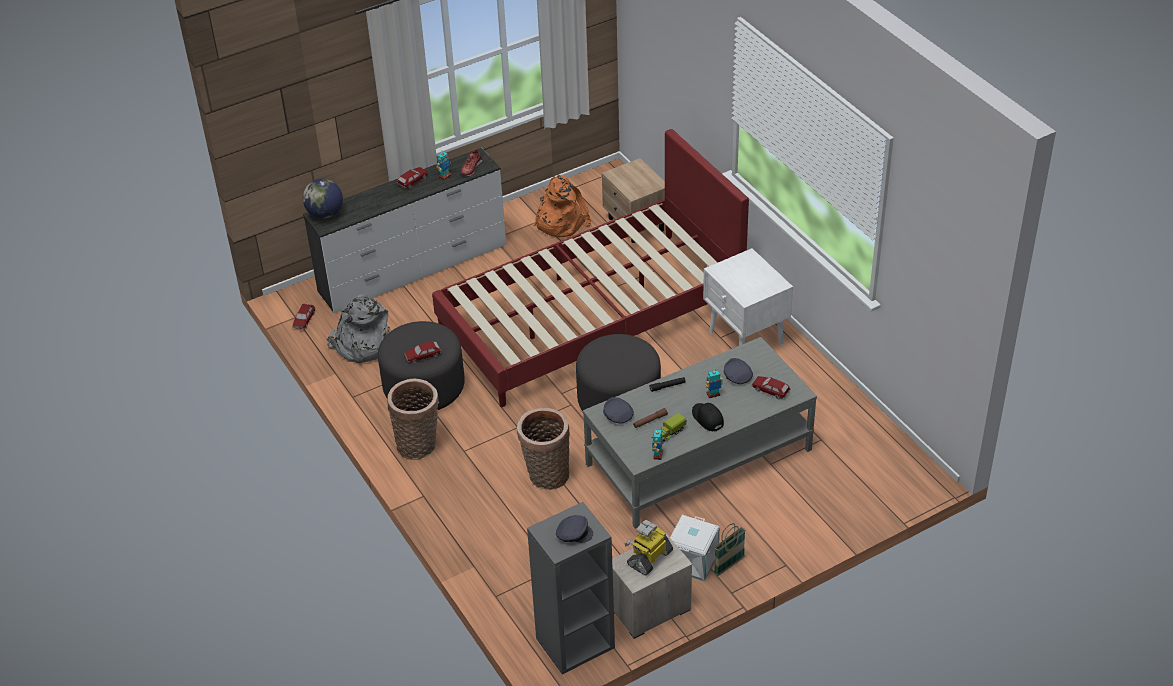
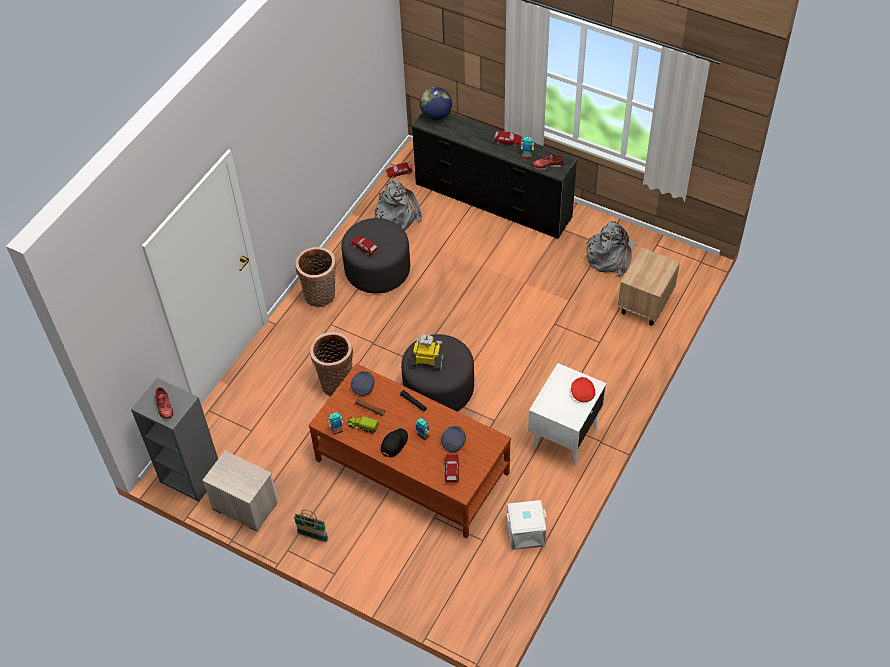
camera: 60 degrees right, 10 degrees up
white dresser [303,148,506,313] -> black dresser [412,112,577,239]
red bed [432,129,749,407] -> none
orange backpack [534,175,591,237] -> grey backpack [586,221,638,277]
grey cap [556,515,593,543] -> red shoe [156,387,173,419]
grey coffee table [583,337,817,529] -> brown coffee table [308,363,511,539]
toy robot [624,520,673,575] -> toy robot moved to [410,335,444,371]
white storage box [670,515,720,581] -> white storage box moved to [507,500,546,550]
none -> red cap [571,377,595,402]

